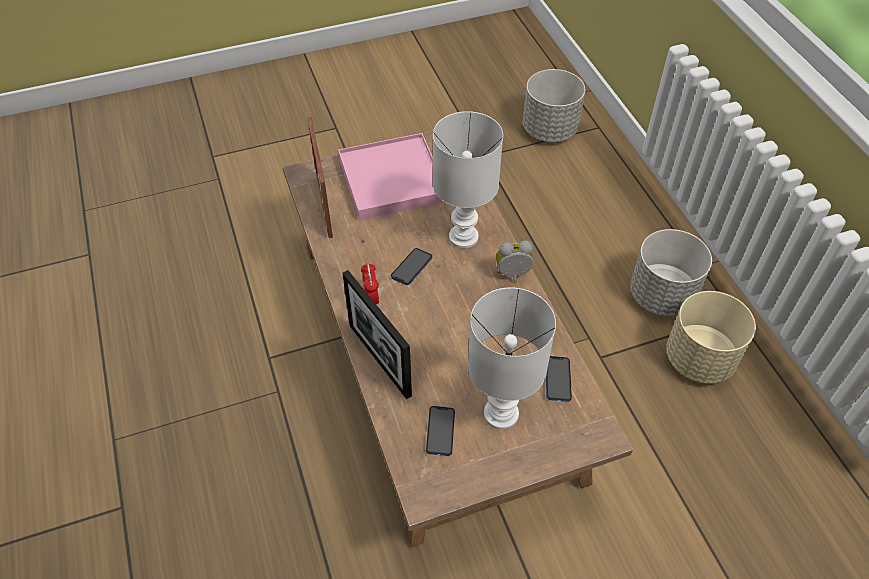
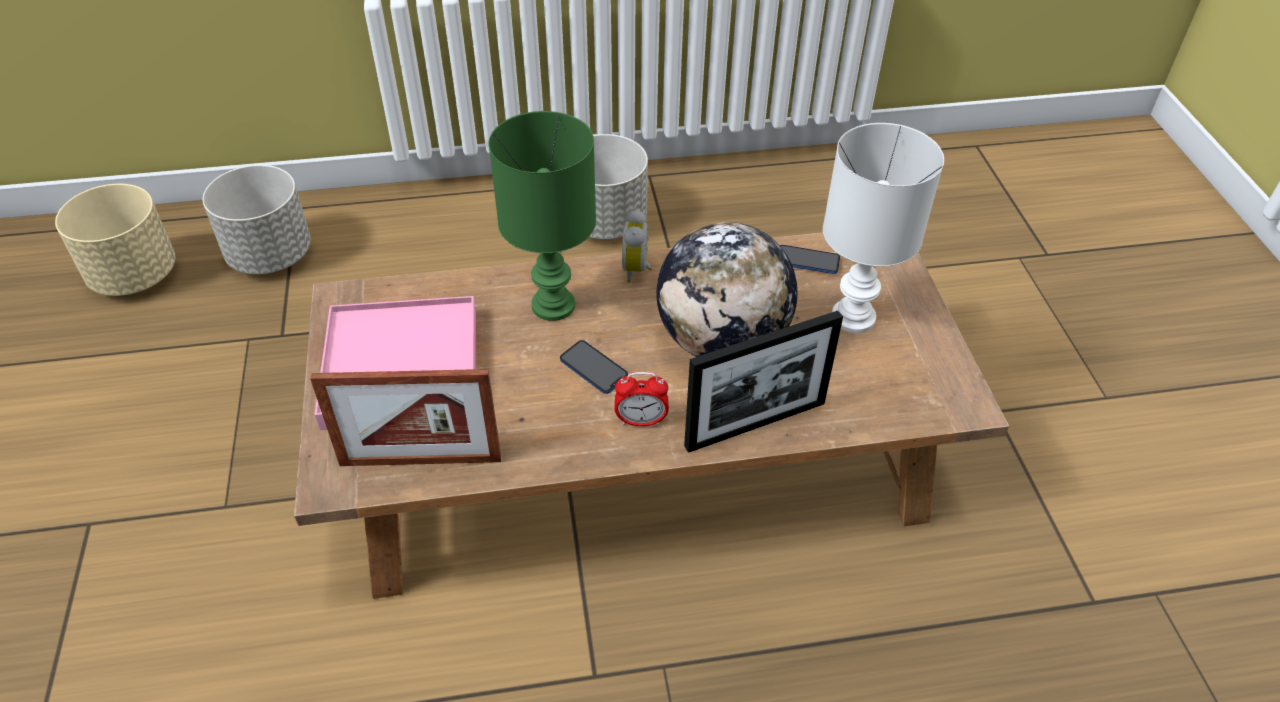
camera: 80 degrees left, 5 degrees down
phone [426,406,455,456] -> none
white table lamp [433,111,503,248] -> green table lamp [489,111,596,321]
beige planter [666,291,756,384] -> beige planter moved to [55,184,175,296]
none -> globe [656,222,798,357]

